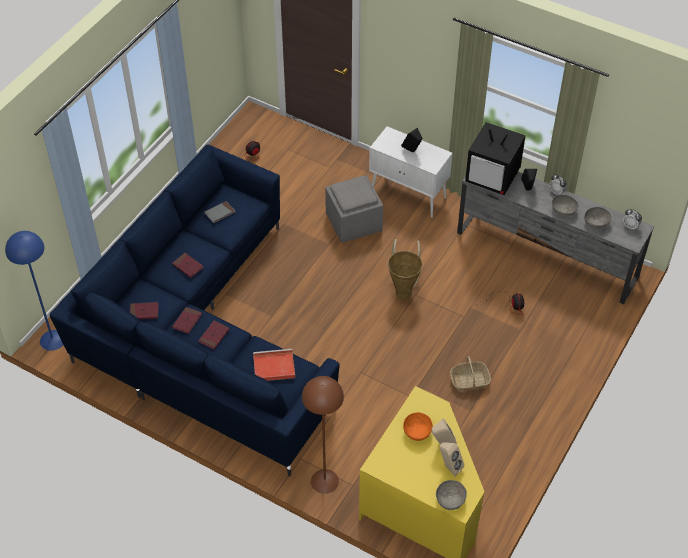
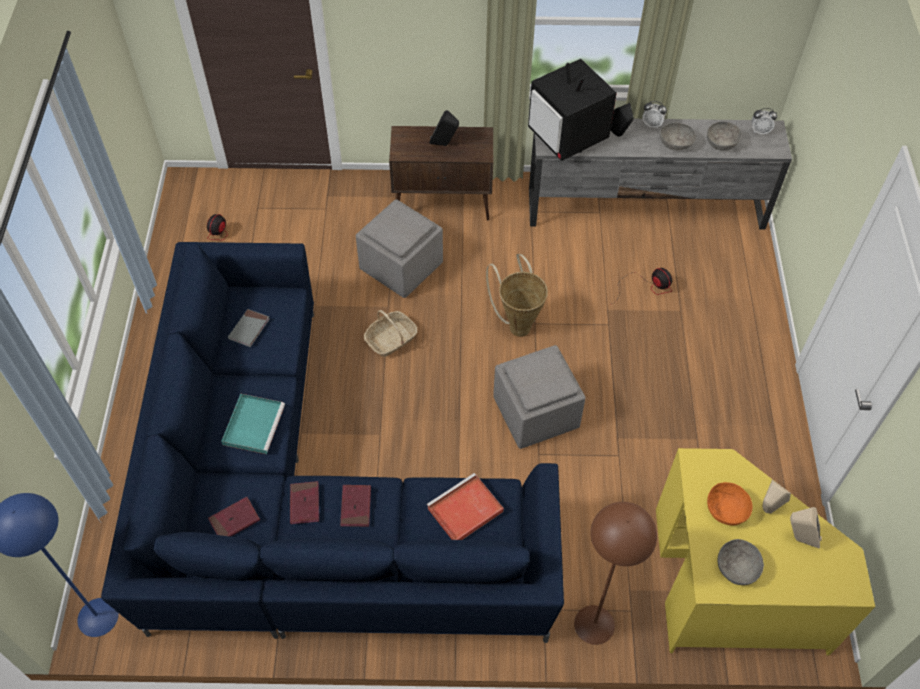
camera: 30 degrees left, 5 degrees up
red book [172,253,204,278] -> turquoise tray [221,393,285,454]
white cabinet [369,126,453,218] -> brown cabinet [389,126,493,220]
grey bowl [436,480,467,510] -> grey bowl moved to [717,539,764,585]
basket [450,356,491,391] -> basket moved to [364,310,418,357]
television [465,122,526,195] -> television turned 60 degrees clockwise [528,59,617,161]
none -> grey ottoman [493,345,585,449]

